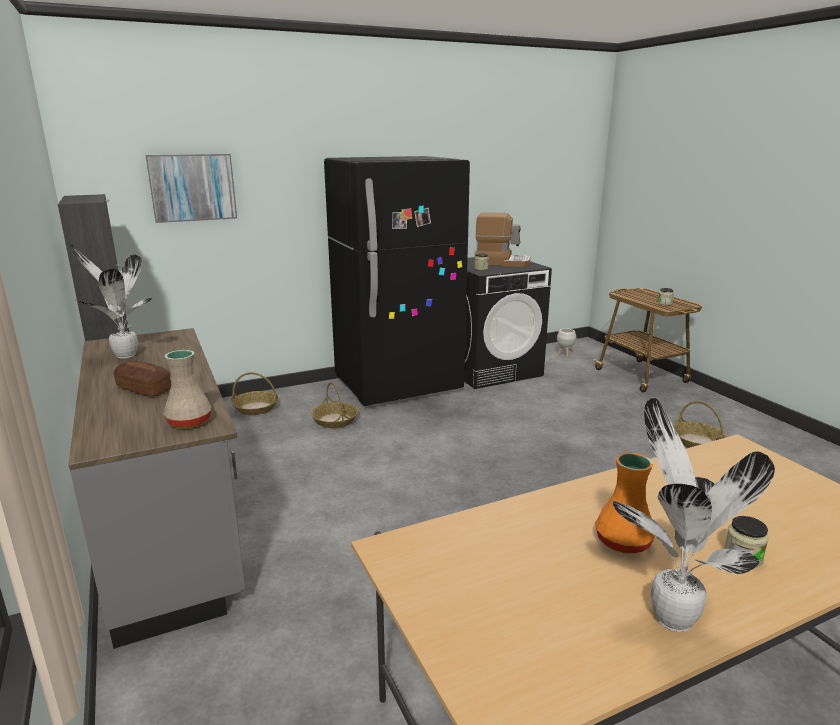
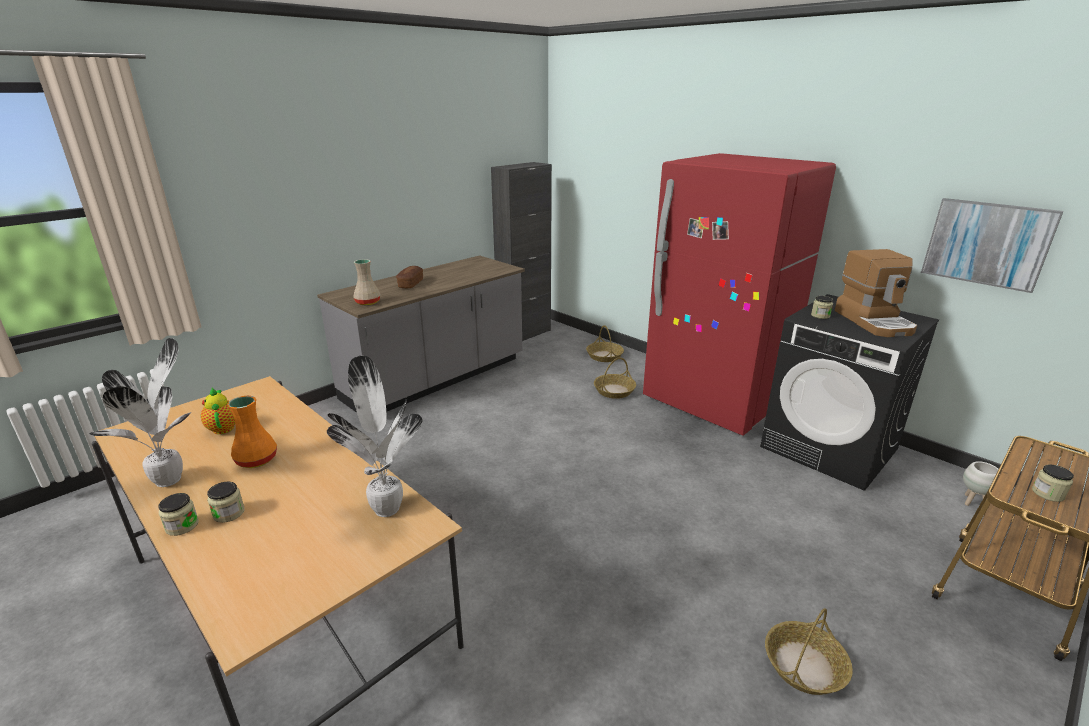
camera: 70 degrees right, 5 degrees up
potted plant [70,244,152,359] -> potted plant moved to [327,356,423,517]
picture [146,154,237,223] -> picture moved to [921,198,1064,293]
black fridge [324,156,470,406] -> red fridge [643,153,836,436]
none -> jar [158,493,199,536]
none -> teapot [201,387,235,434]

